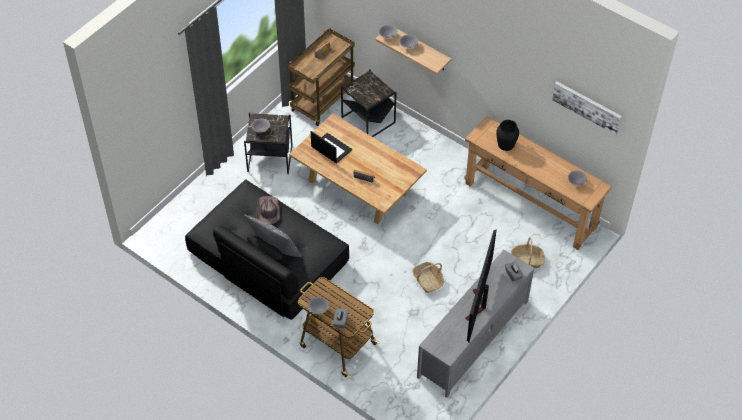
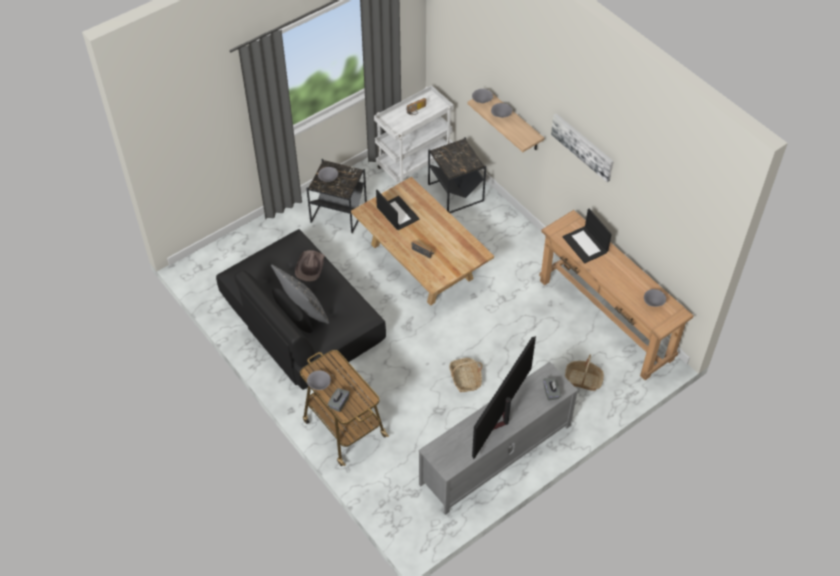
camera: 15 degrees right, 0 degrees up
brown cart [288,28,355,126] -> white cart [374,85,453,183]
black vase [496,120,519,151] -> laptop [563,209,612,263]
picture [552,82,622,135] -> picture moved to [551,114,614,182]

